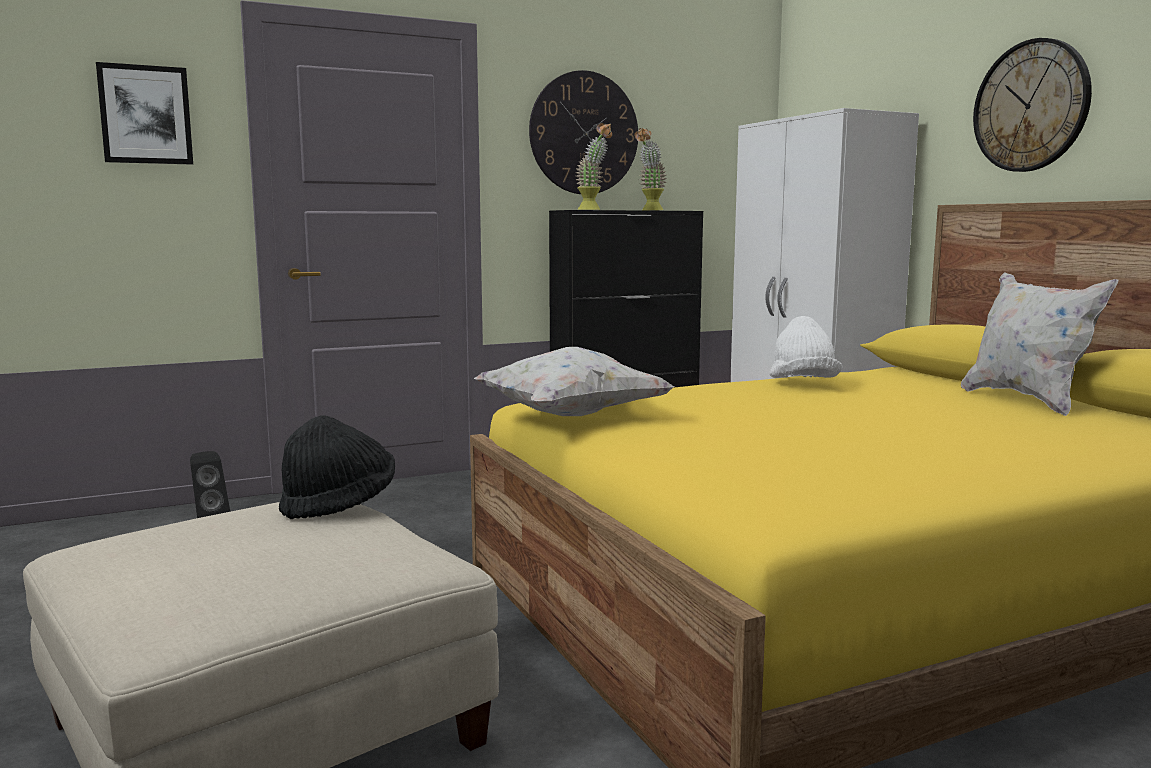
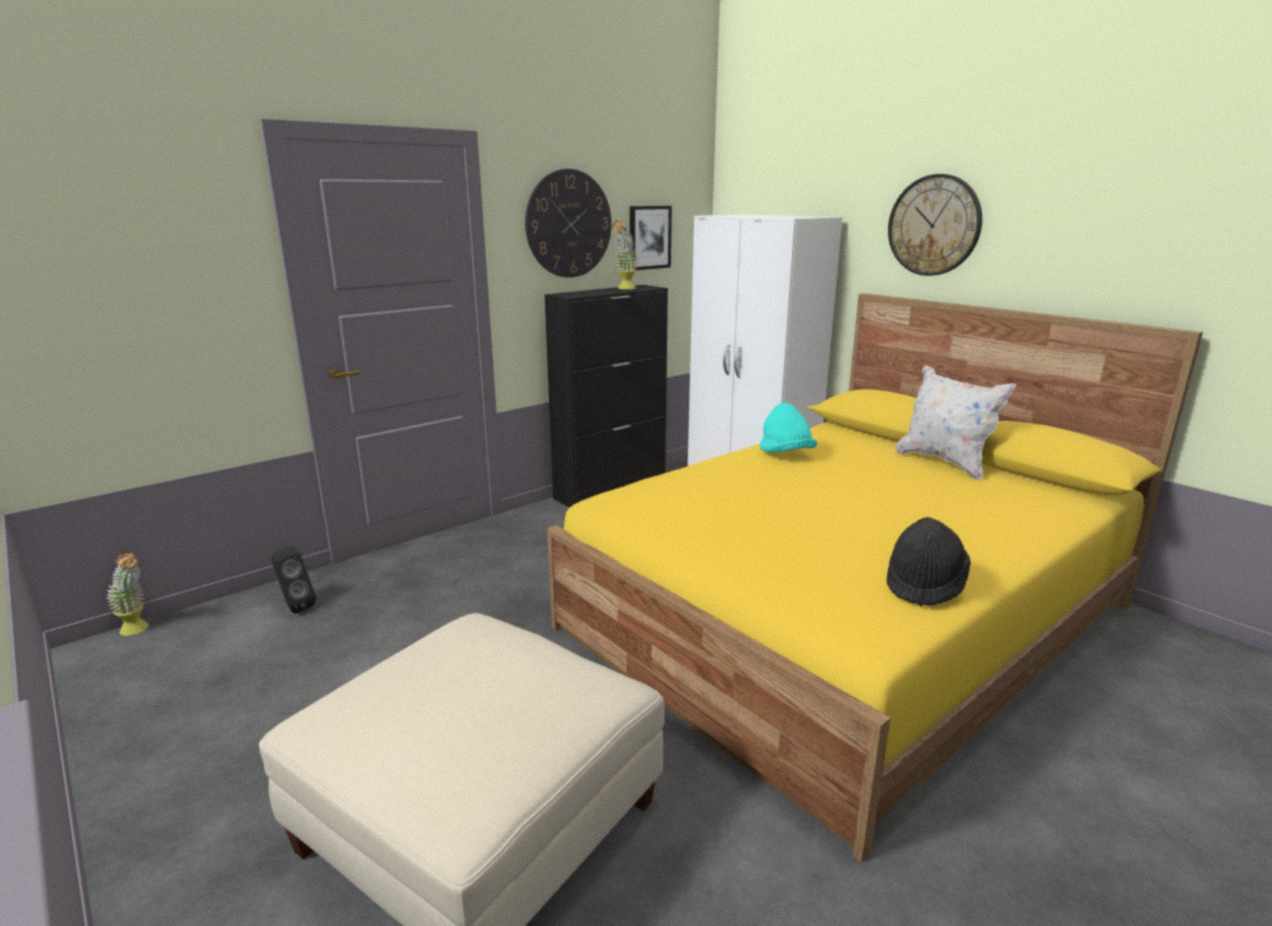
camera: 15 degrees left, 10 degrees up
picture [96,62,193,165] -> picture moved to [630,206,672,270]
black hat [279,415,395,519] -> black hat moved to [886,517,971,607]
white pillow [474,347,675,416] -> none
potted plant [575,123,612,210] -> potted plant moved to [106,552,149,636]
white hat [769,316,842,378] -> turquoise hat [760,403,817,452]

